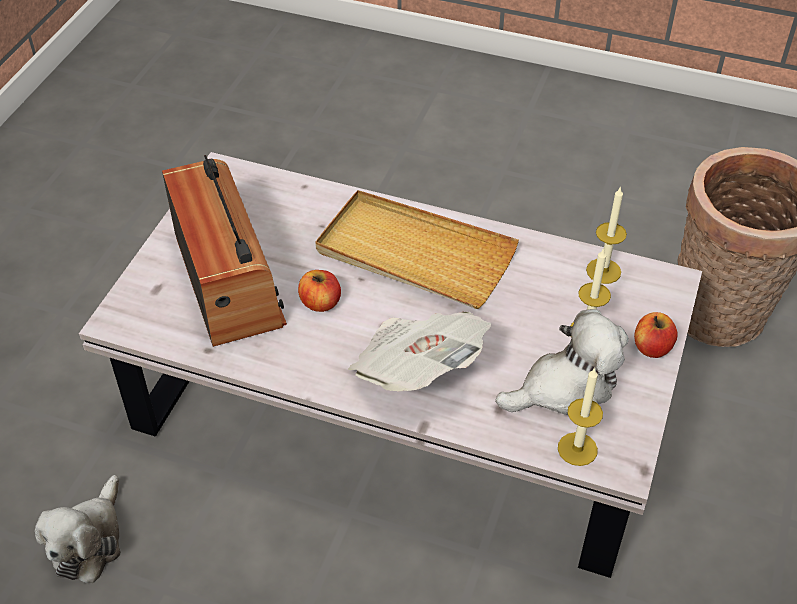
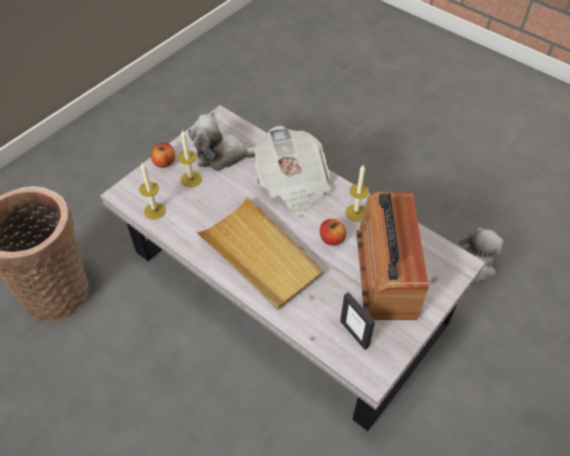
camera: 160 degrees left, 5 degrees up
candle [558,367,603,466] -> candle moved to [345,165,369,222]
none -> picture frame [340,292,375,350]

